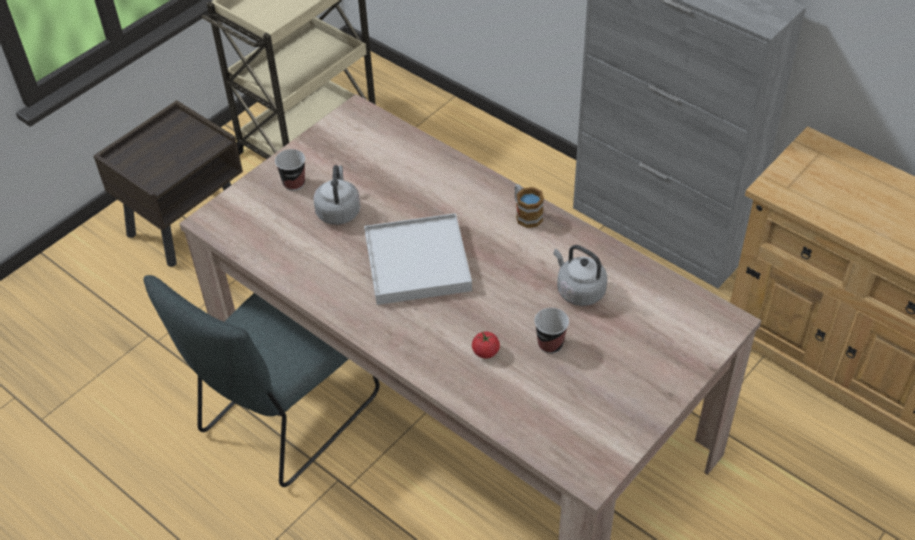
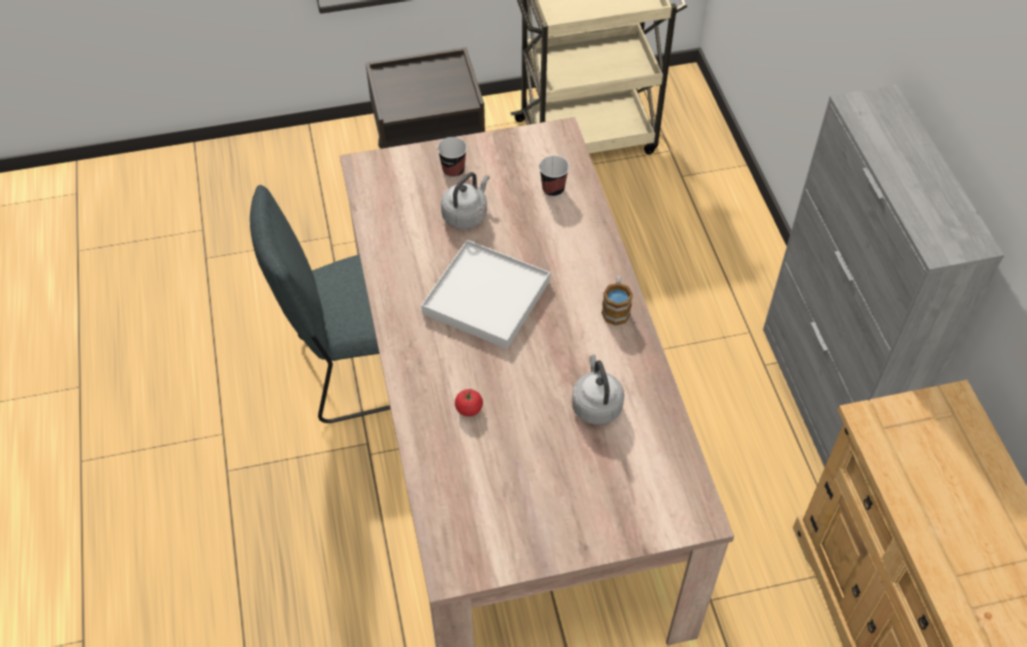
camera: 35 degrees right, 5 degrees up
cup [534,308,569,354] -> cup moved to [539,156,569,197]

